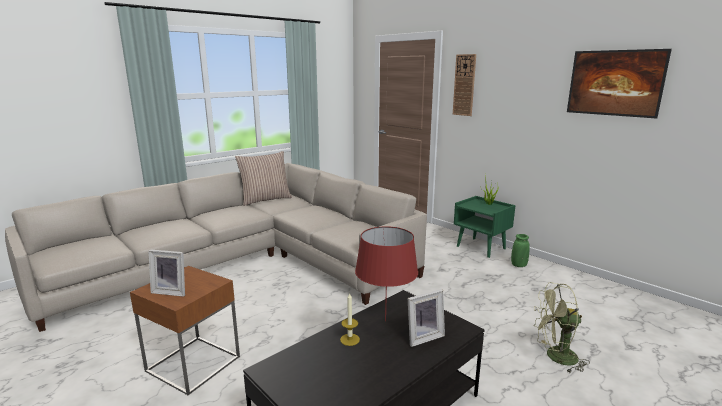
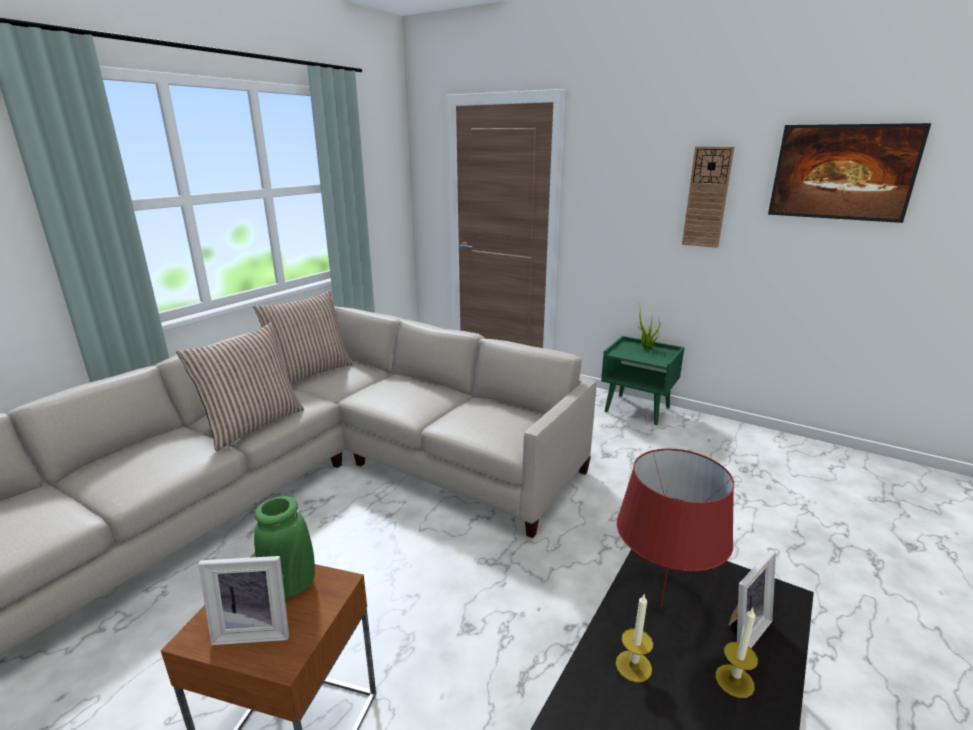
camera: 15 degrees left, 5 degrees up
wall clock [453,54,476,116] -> wall clock moved to [682,147,734,248]
green vase [511,234,529,267] -> green vase moved to [254,496,315,598]
green fan [533,282,590,374] -> none
none -> pillow [176,323,304,451]
none -> candle [715,608,758,698]

